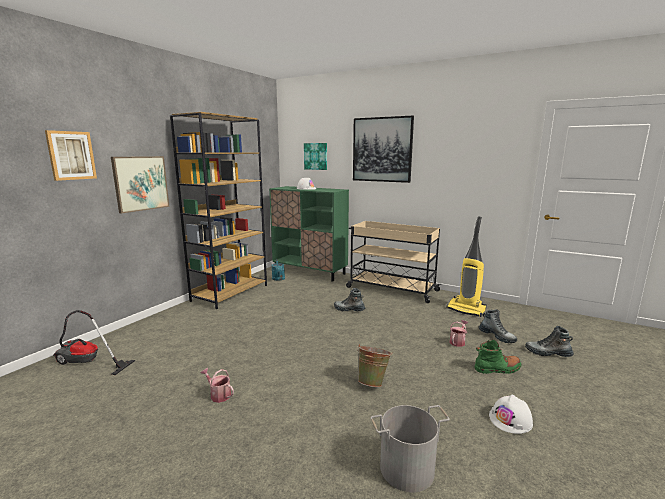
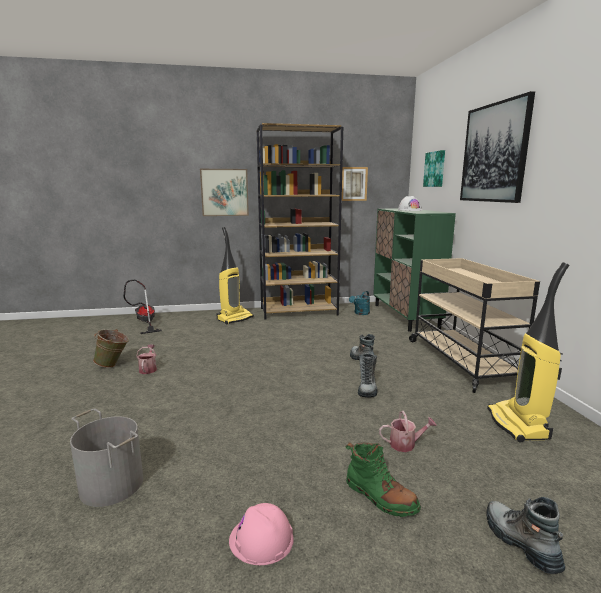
camera: 50 degrees right, 0 degrees up
picture [45,130,97,181] -> picture moved to [342,167,368,201]
green bucket [357,344,393,387] -> green bucket moved to [93,329,129,368]
boot [479,309,517,343] -> boot moved to [358,353,377,397]
white hard hat [489,394,533,434] -> pink hard hat [229,503,294,565]
none -> vacuum cleaner [216,227,254,325]

